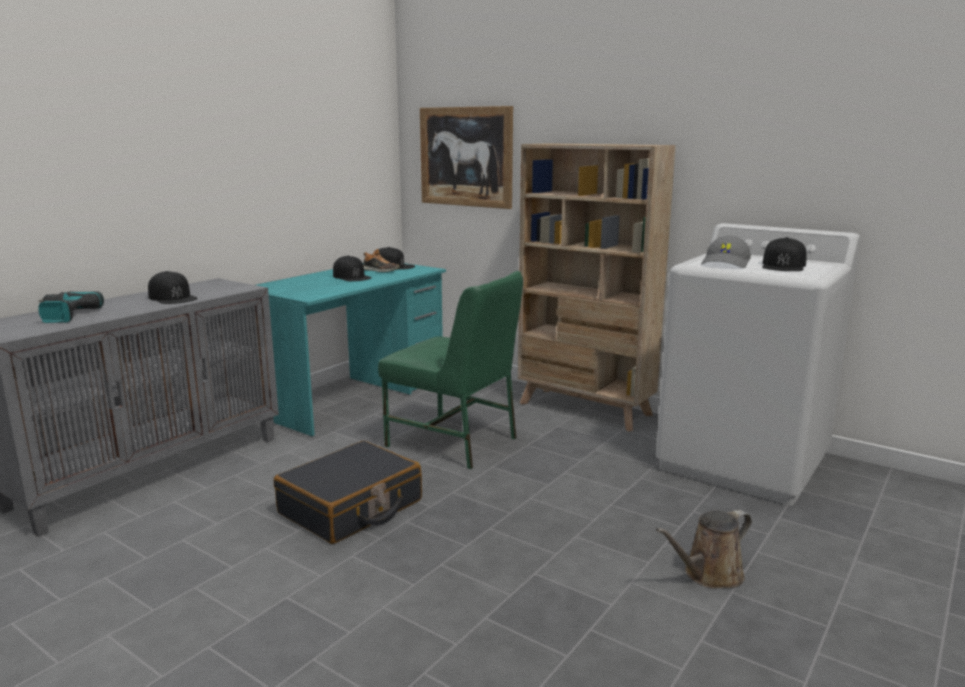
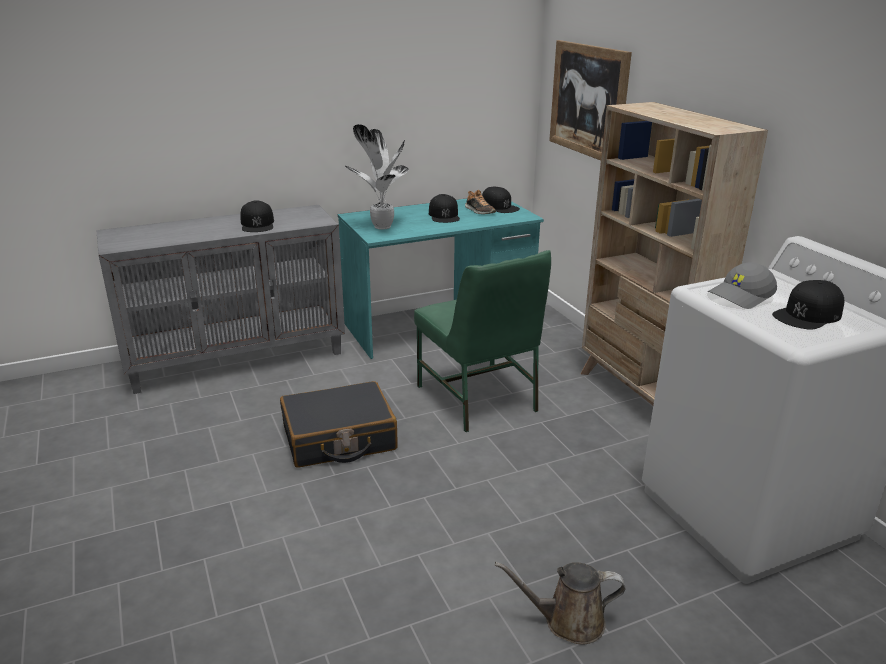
camera: 30 degrees right, 10 degrees up
power drill [38,292,104,323] -> none
none -> potted plant [345,124,409,230]

